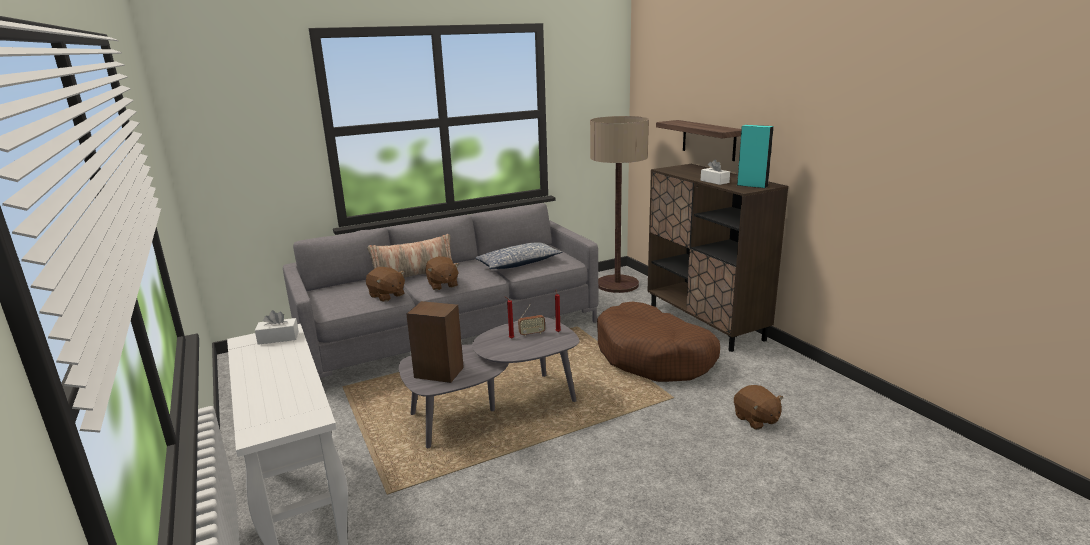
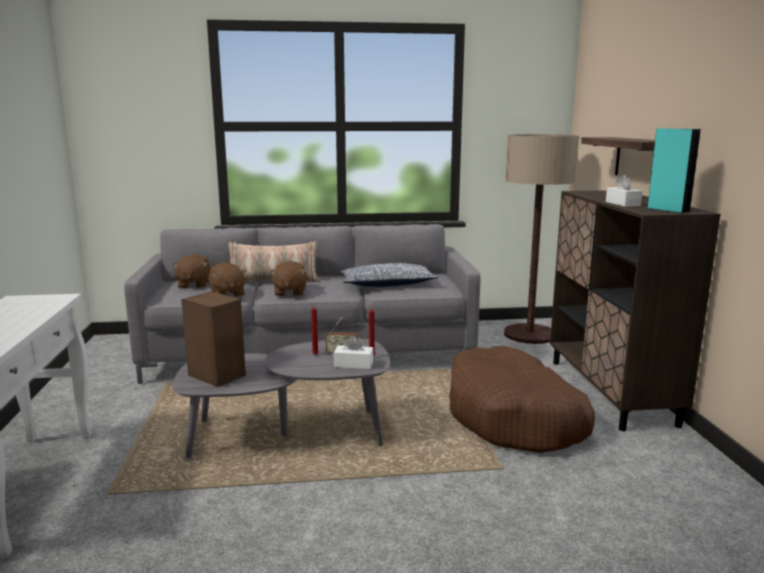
camera: 20 degrees right, 5 degrees down
white tissue box [255,310,299,345] -> white tissue box moved to [334,335,373,369]
brown plush toy [734,385,783,430] -> brown plush toy moved to [172,254,210,289]

